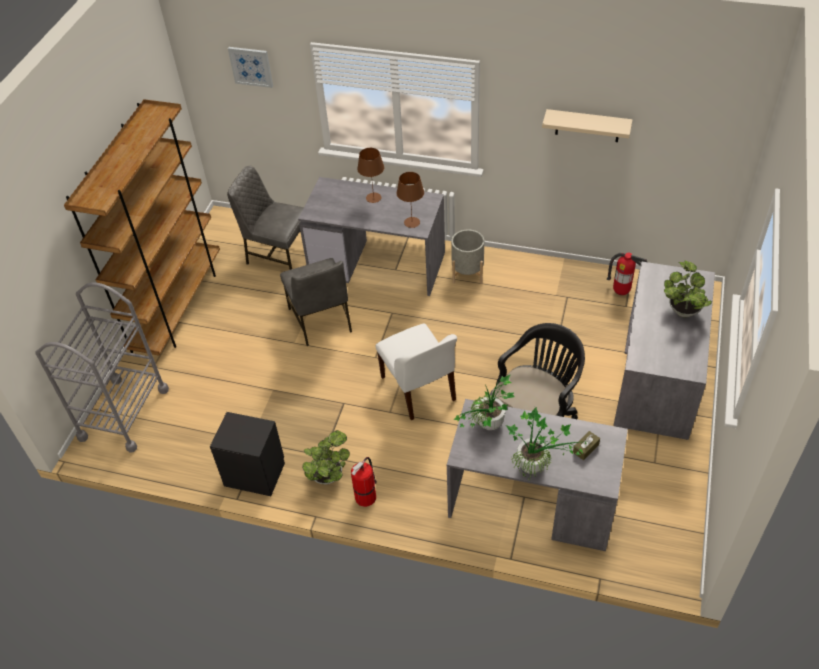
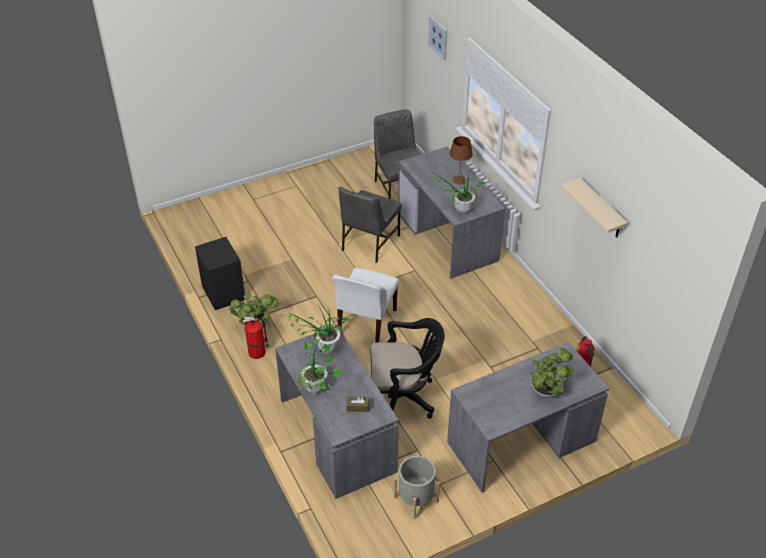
camera: 45 degrees right, 5 degrees down
grey cart [36,282,169,452] -> none
brown bookcase [64,99,220,356] -> none
brown table lamp [396,172,424,228] -> potted plant [431,169,486,213]
grey planter [451,229,484,284] -> grey planter moved to [394,456,440,519]

